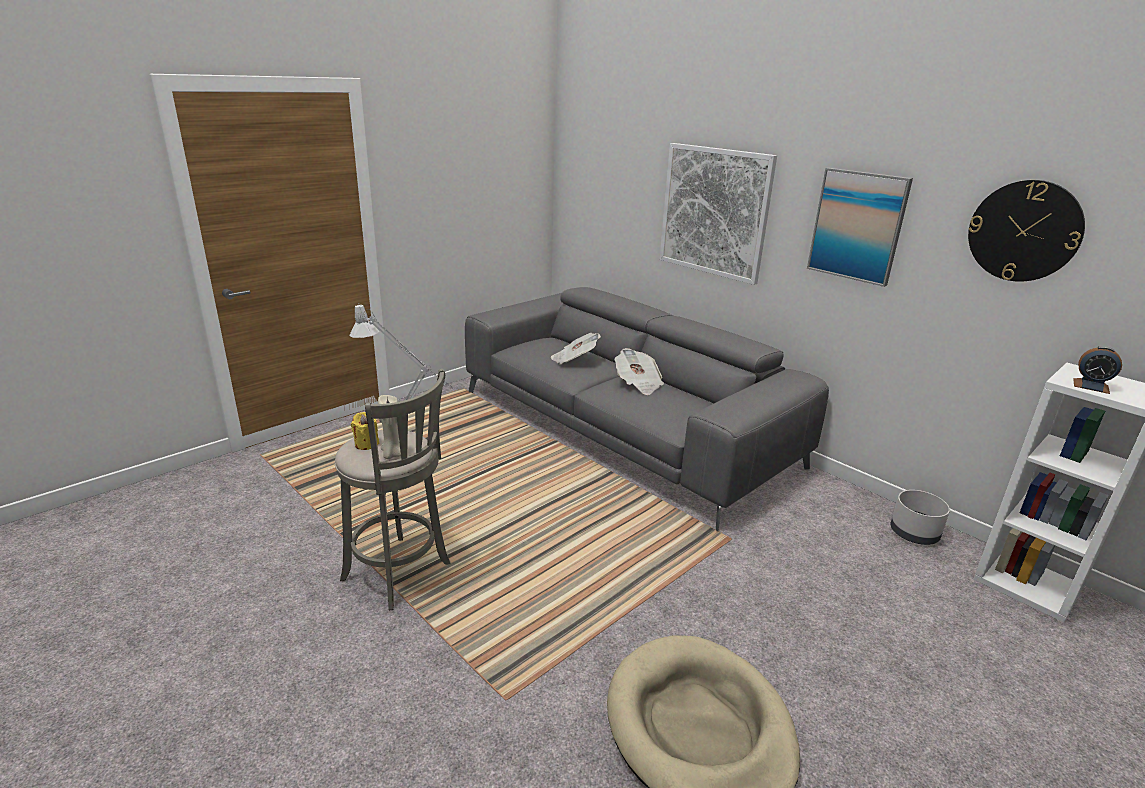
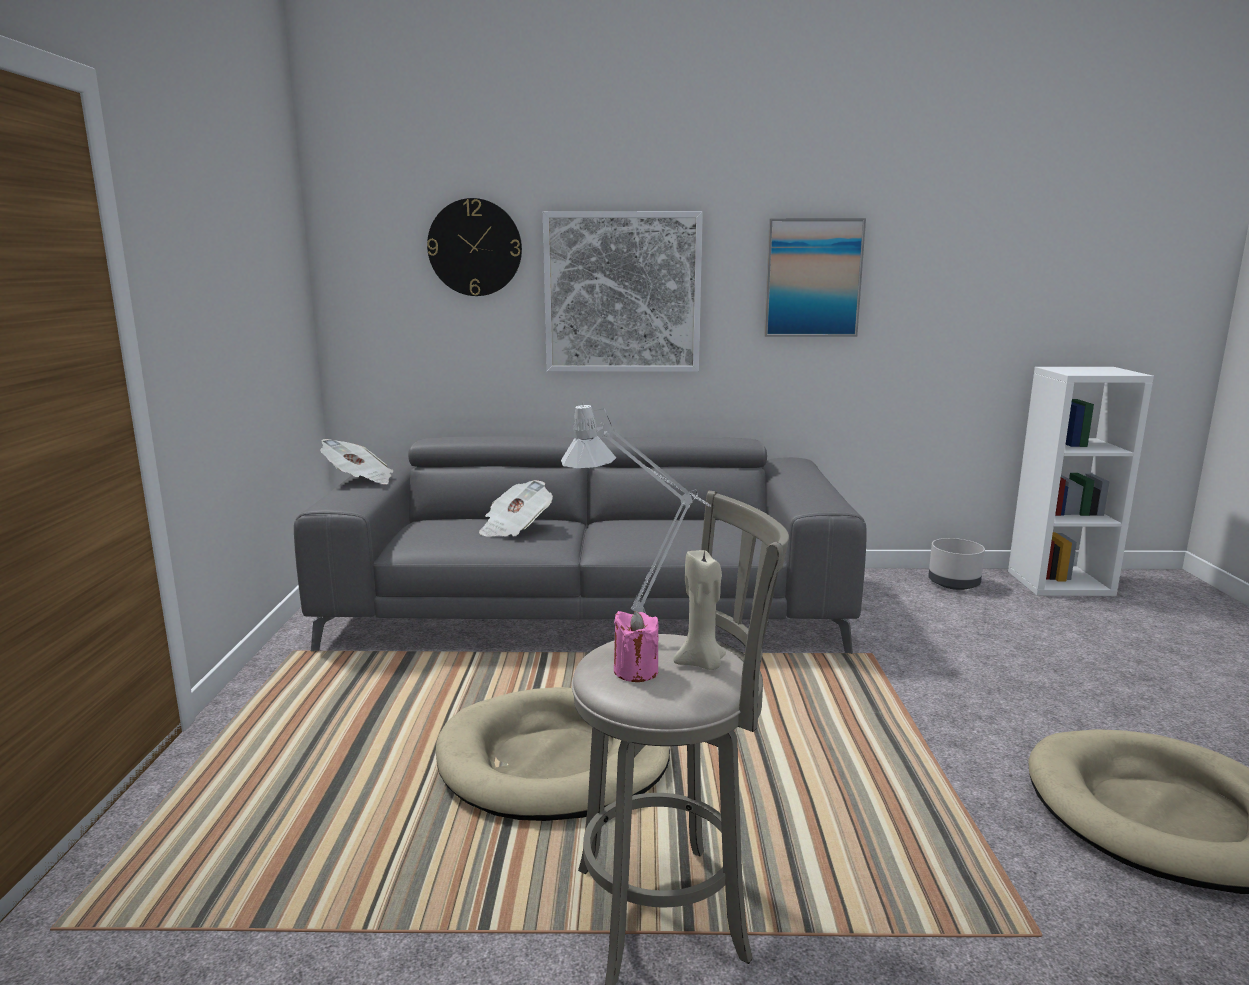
camera: 45 degrees left, 10 degrees down
yellow candle [351,412,379,450] -> pink candle [614,611,659,682]
newspaper [615,348,664,395] -> newspaper moved to [320,439,393,484]
wall clock [968,180,1085,282] -> wall clock moved to [427,198,522,296]
alarm clock [1073,346,1122,394] -> none
none -> beige dog bed [436,687,670,821]

